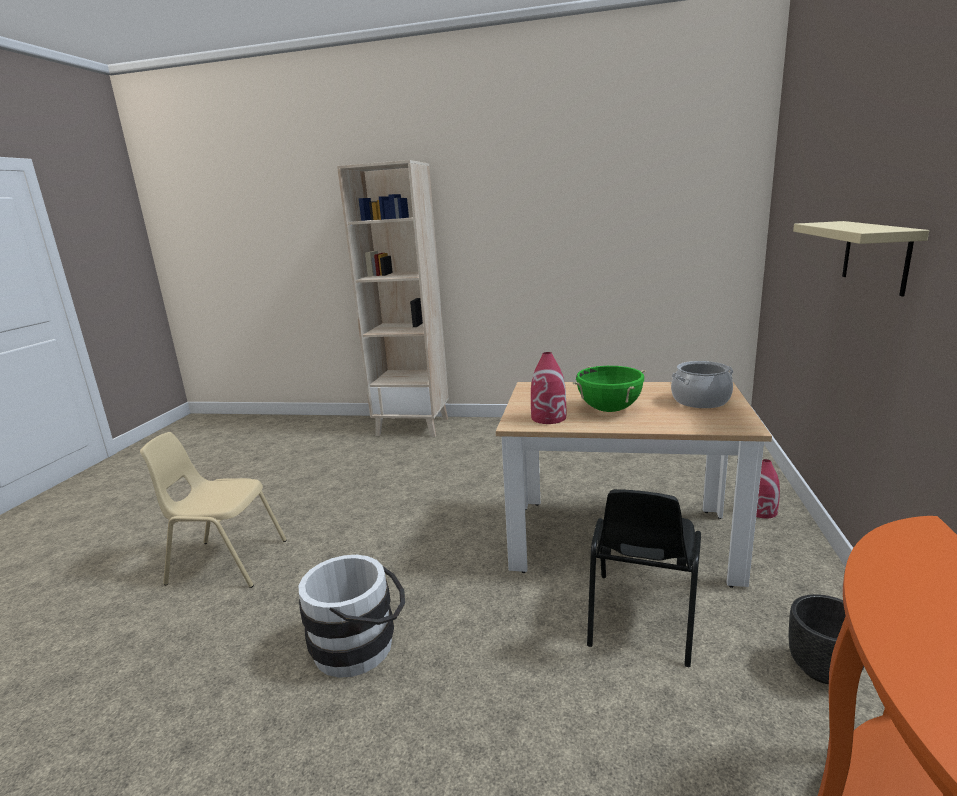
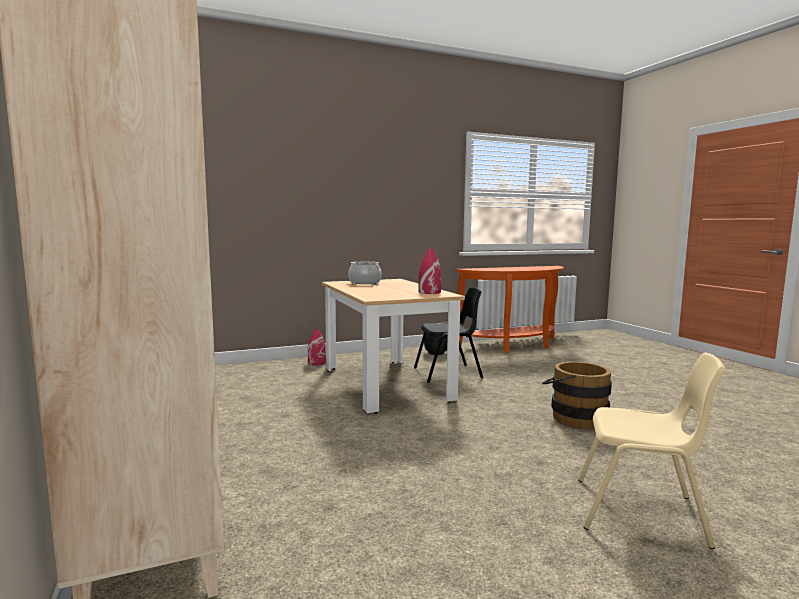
camera: 125 degrees left, 10 degrees down
beige chair [140,432,287,588] -> beige chair turned 45 degrees counterclockwise [578,353,725,549]
white bucket [298,555,405,678] -> brown bucket [542,361,612,429]
green cooking pot [573,366,646,412] -> none
beige shelf [793,221,929,297] -> none

